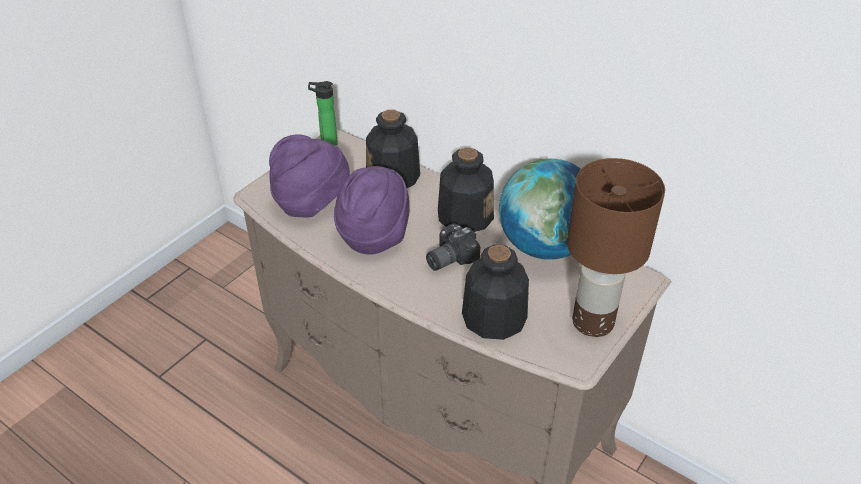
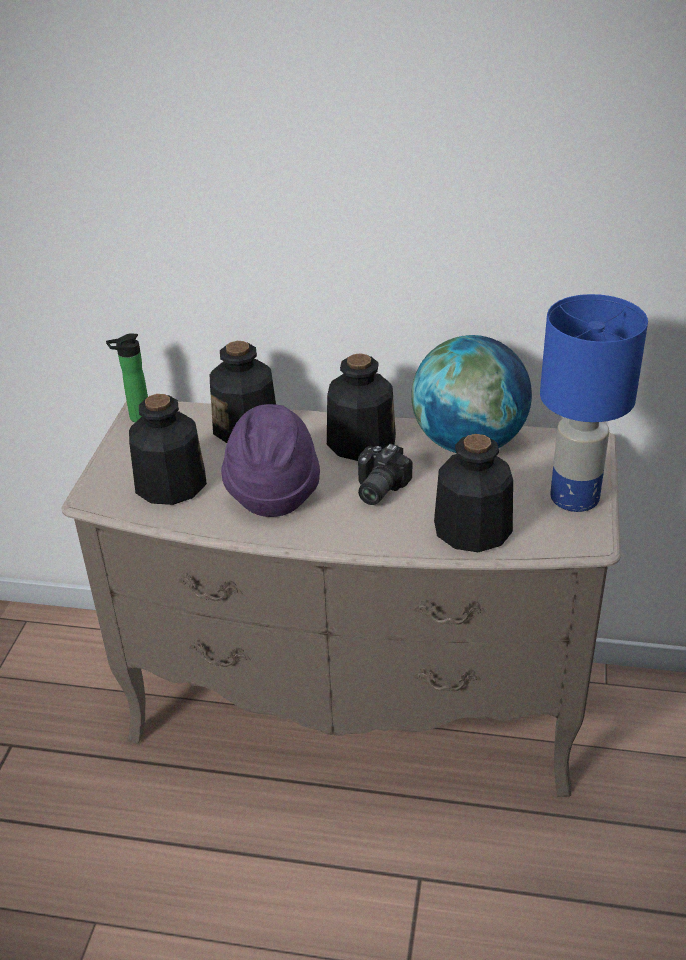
camera: 25 degrees left, 5 degrees down
purple hat [269,134,349,217] -> bottle [129,394,207,505]
brown table lamp [567,158,665,337] -> blue table lamp [540,294,648,512]

